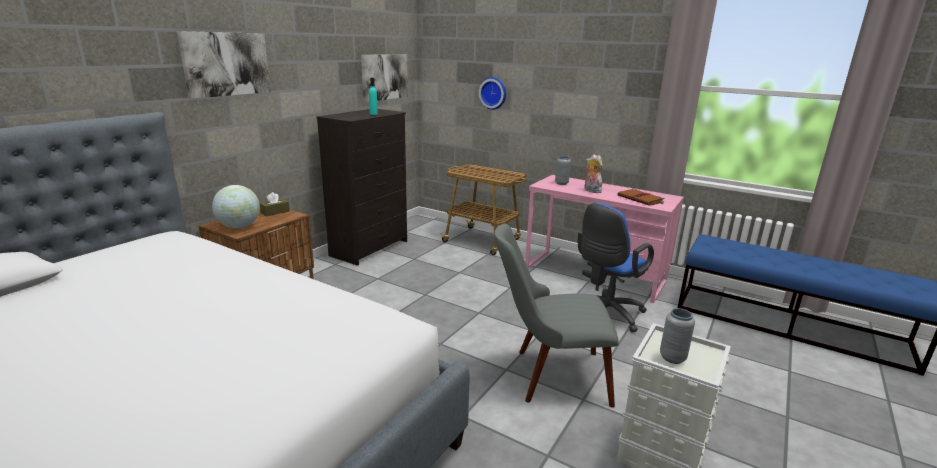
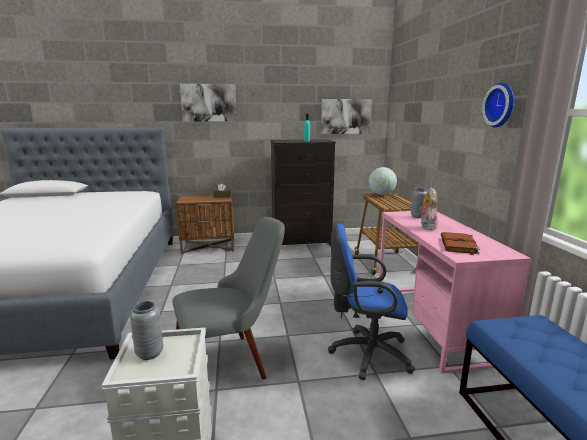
camera: 50 degrees right, 5 degrees down
globe [212,185,260,229] -> globe moved to [369,167,397,195]
wall clock [479,77,506,110] -> wall clock moved to [482,83,515,128]
grey chair [494,224,619,408] -> grey chair turned 105 degrees clockwise [173,217,285,379]

